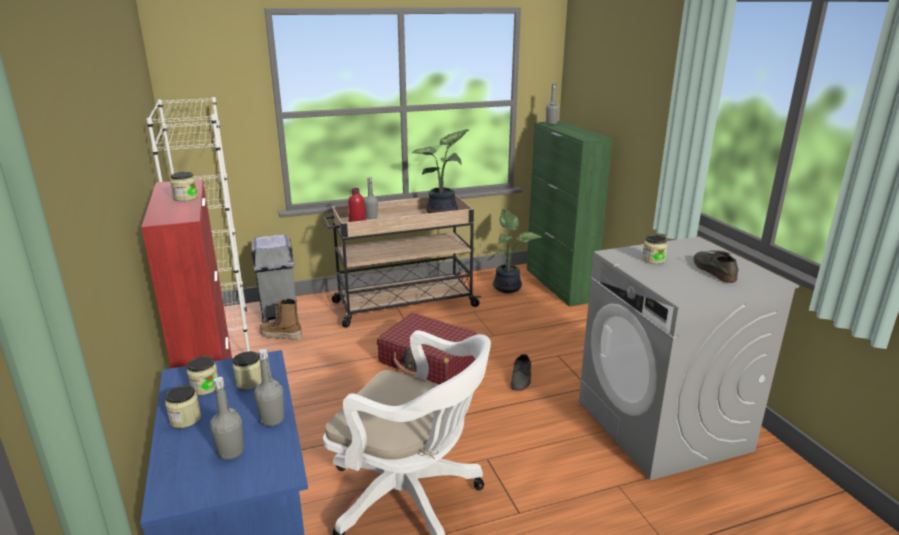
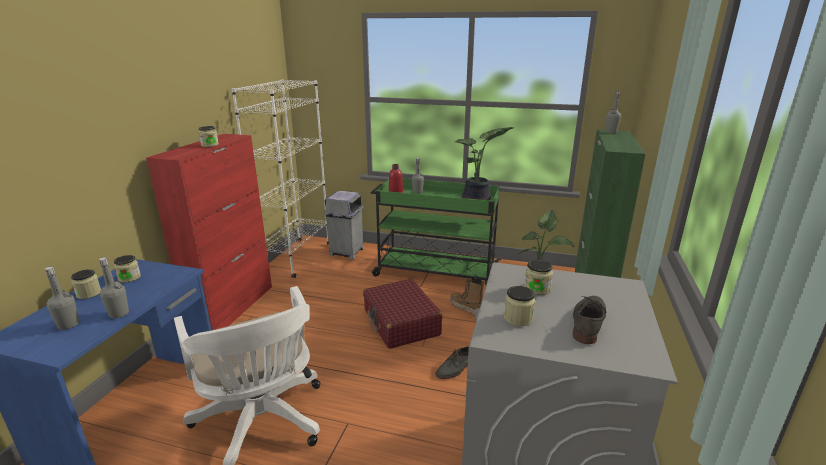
camera: 35 degrees right, 0 degrees up
jar [233,351,262,390] -> jar moved to [504,286,535,326]
boot [259,299,303,340] -> boot moved to [450,278,484,316]
beige cart [323,194,481,328] -> green cart [371,178,501,285]

